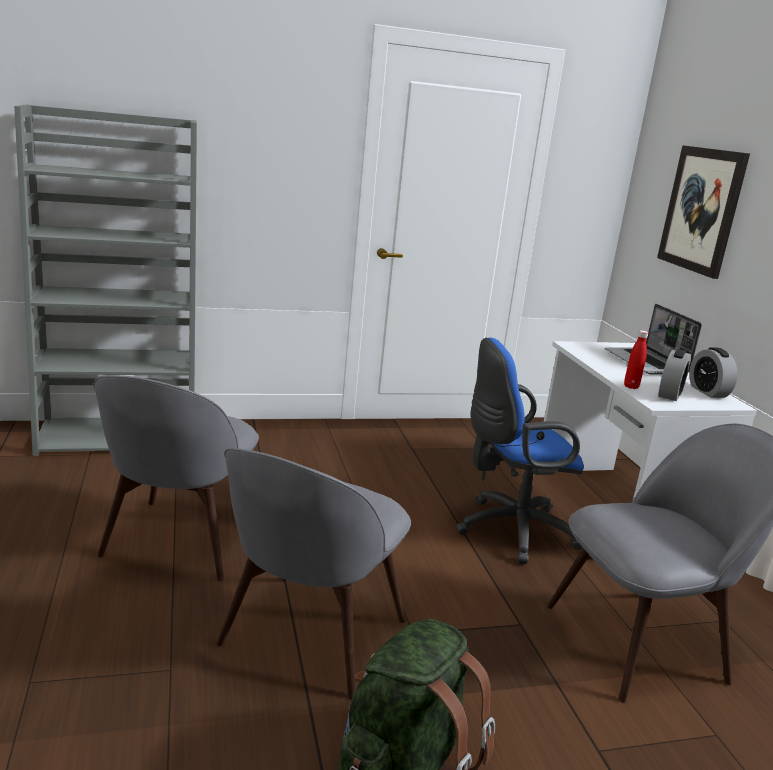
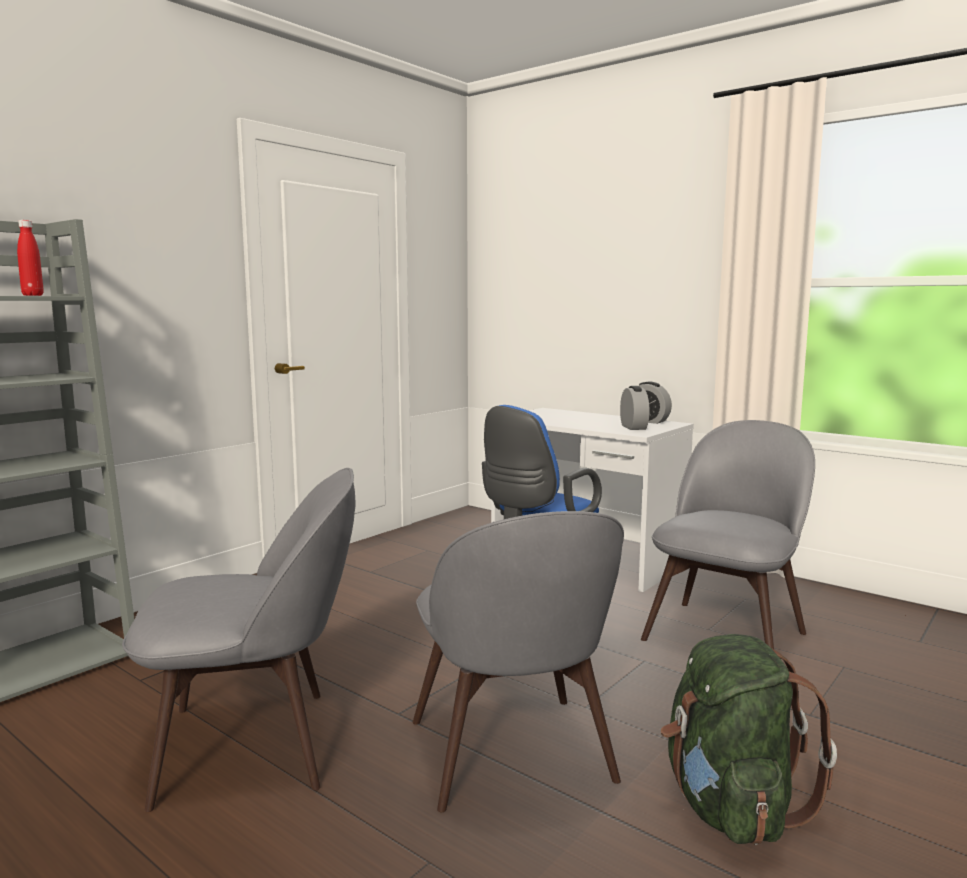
camera: 35 degrees left, 10 degrees down
grey chair [94,375,259,581] -> grey chair turned 75 degrees counterclockwise [122,468,355,812]
laptop [605,304,702,374] -> none
red bottle [624,330,648,389] -> red bottle moved to [17,220,44,296]
picture [657,145,750,279] -> none

